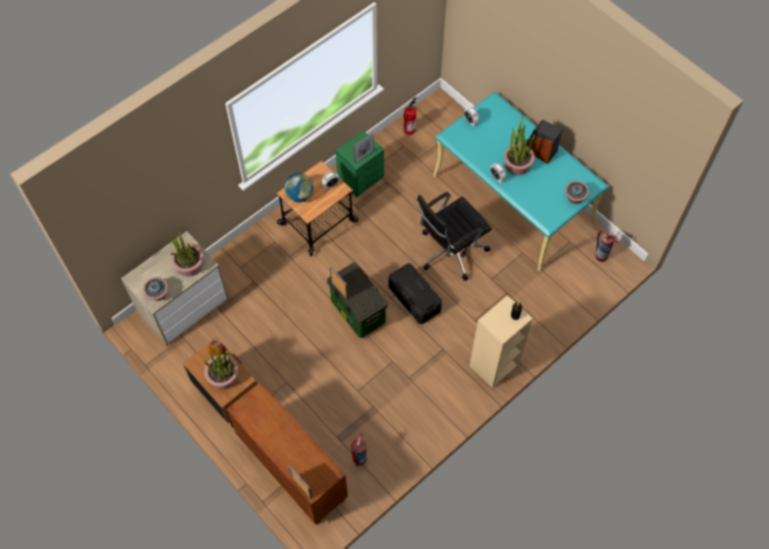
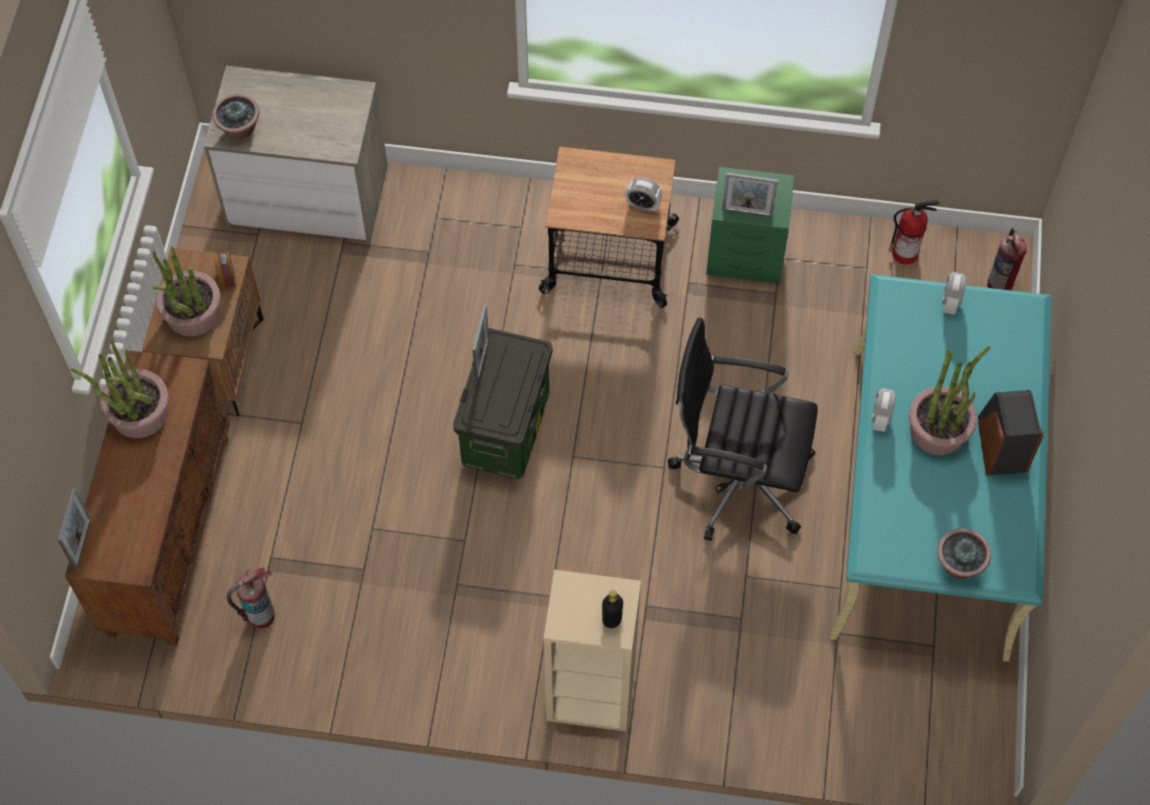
camera: 50 degrees right, 0 degrees up
potted plant [169,232,204,277] -> potted plant moved to [71,340,168,438]
globe [284,173,313,202] -> none
black storage box [388,263,442,324] -> none
fire extinguisher [596,231,618,262] -> fire extinguisher moved to [987,227,1026,290]

